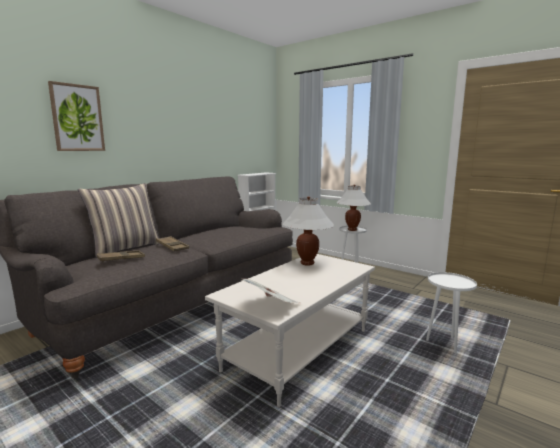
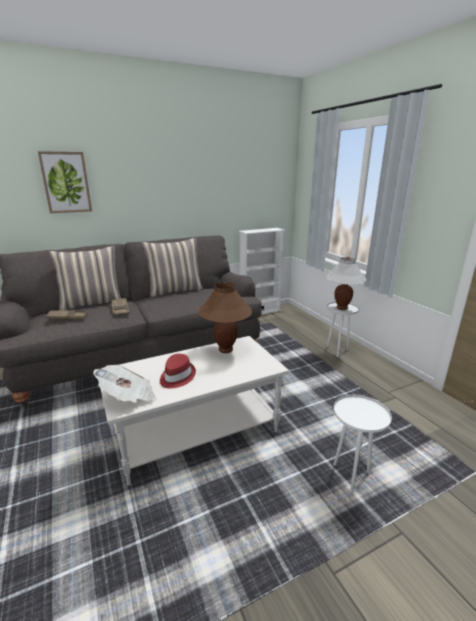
camera: 25 degrees right, 10 degrees up
white table lamp [283,196,334,266] -> brown table lamp [198,282,252,353]
none -> pillow [142,238,203,297]
none -> red hat [160,354,196,388]

